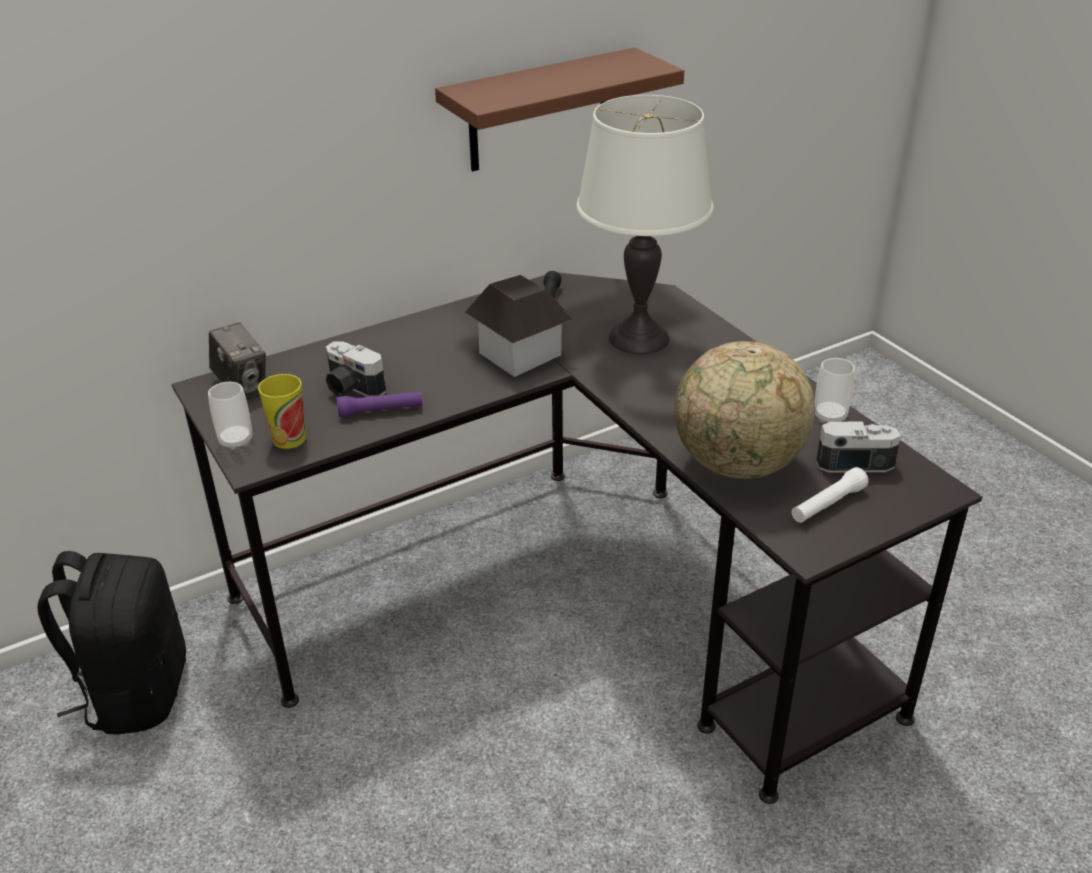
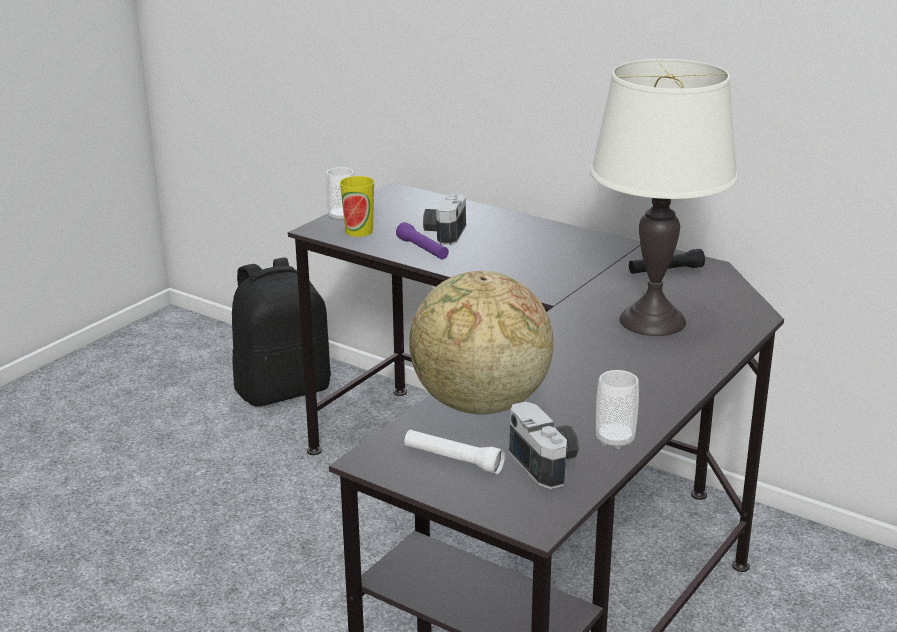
camera: 65 degrees right, 10 degrees down
camera [209,323,266,395] -> none
brown shelf [435,48,684,171] -> none
toy house [465,275,573,377] -> none

